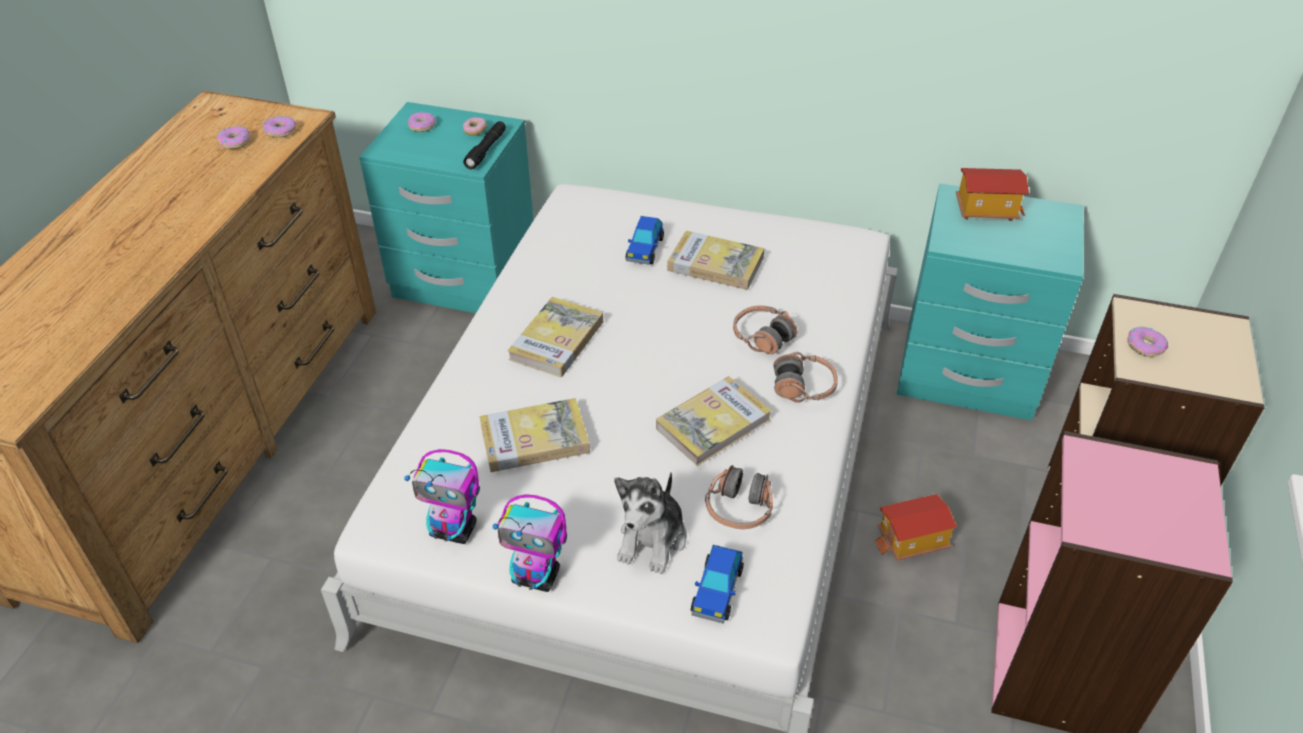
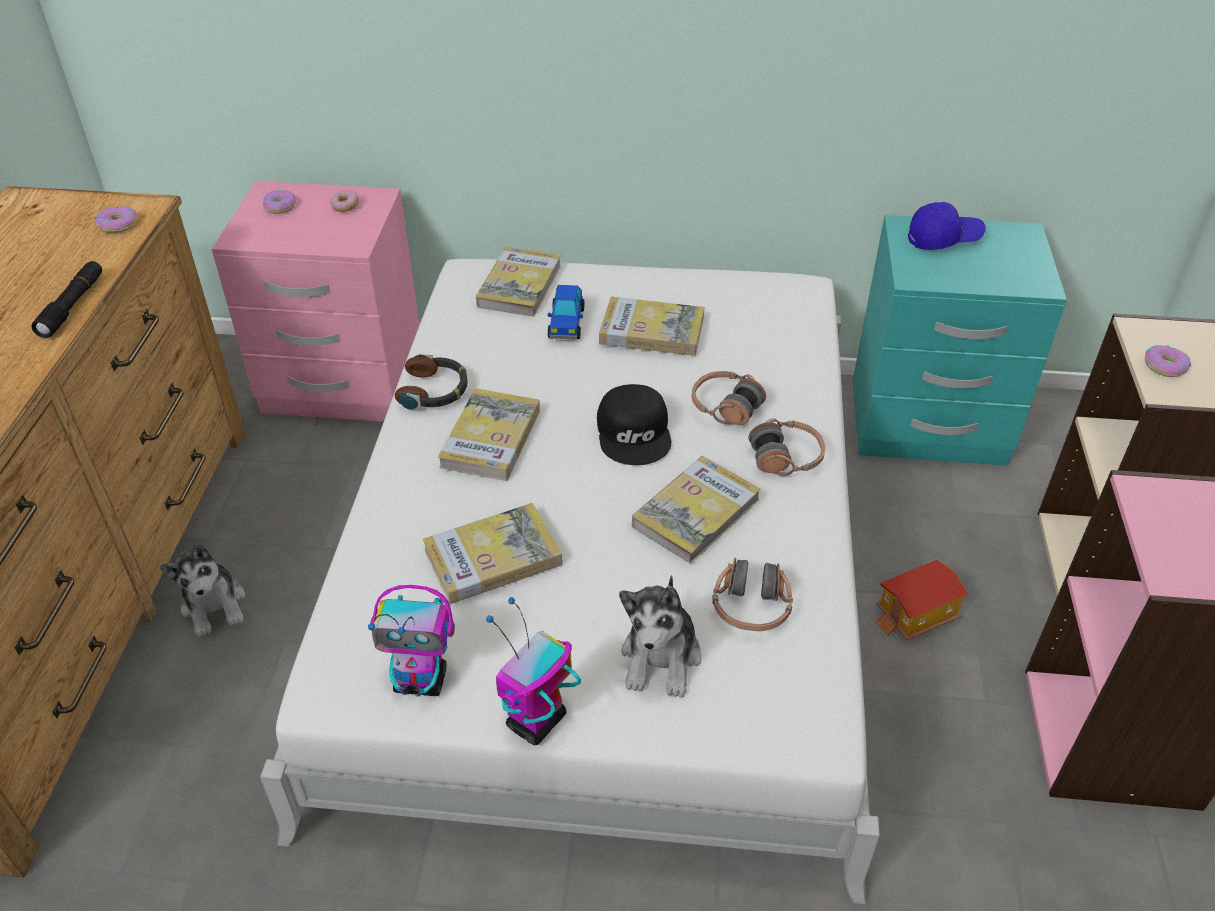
camera: 10 degrees left, 0 degrees up
donut [217,126,251,149] -> none
turquoise nightstand [359,102,533,313] -> pink nightstand [212,181,420,422]
black flashlight [463,121,506,170] -> black flashlight moved to [32,261,102,338]
toy robot [493,494,567,592] -> toy robot turned 120 degrees clockwise [486,597,581,745]
toy car [691,545,744,624] -> none
toy house [956,168,1029,221] -> blue cap [908,202,986,250]
none -> plush toy [160,543,245,637]
none -> headphones [395,354,468,410]
none -> book [476,247,561,317]
none -> black cap [597,384,671,465]

